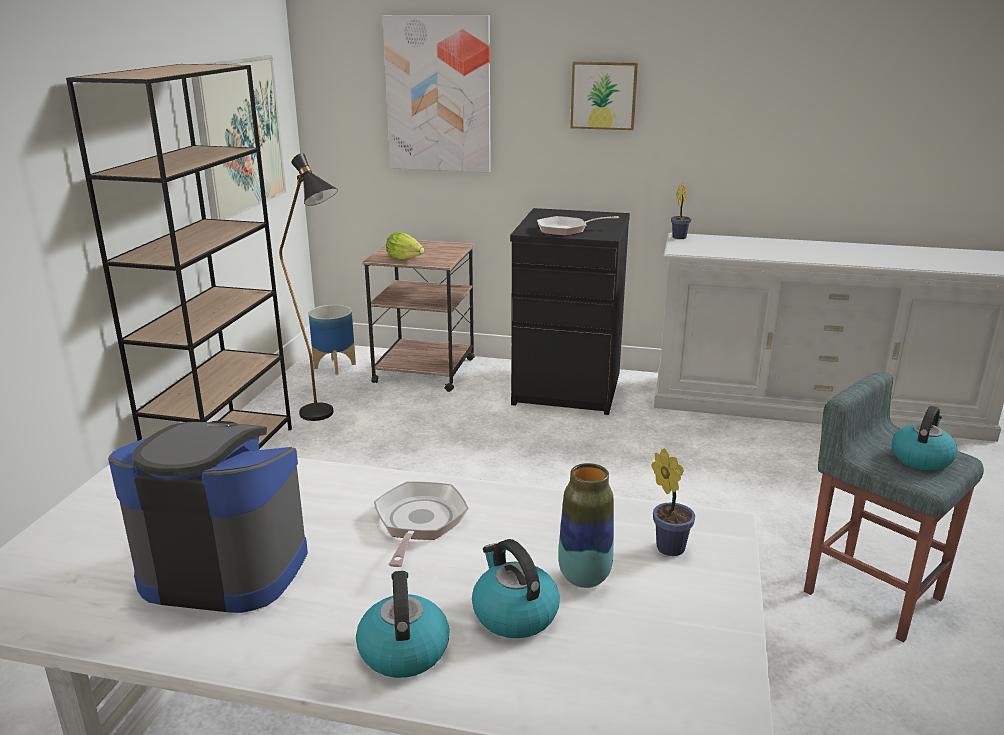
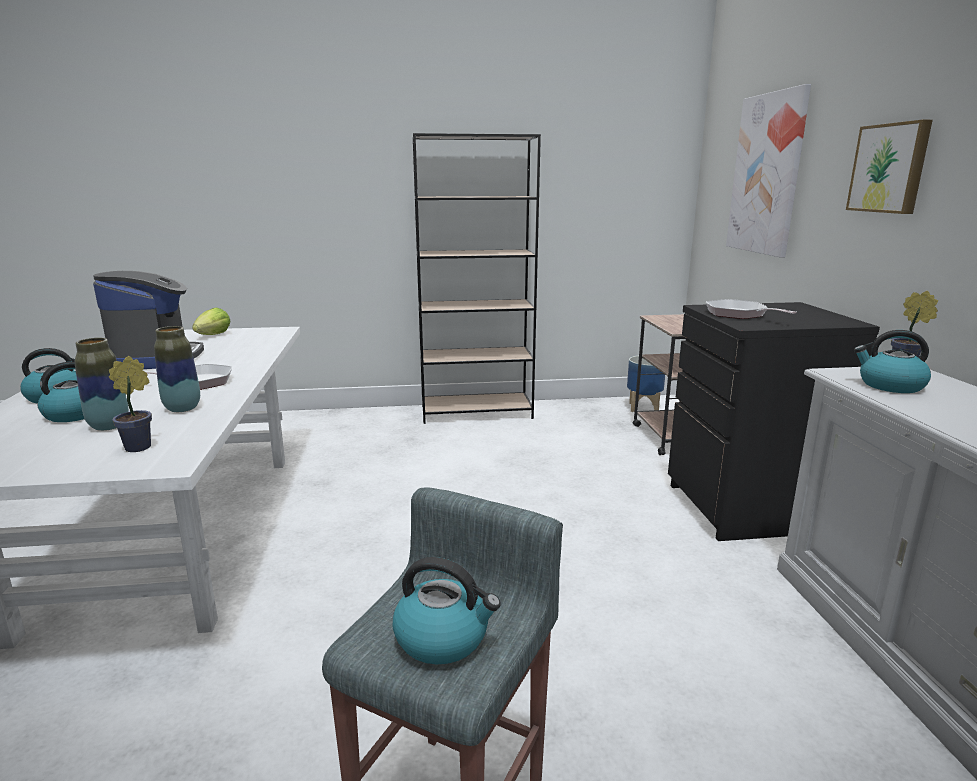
camera: 70 degrees right, 5 degrees down
picture [191,55,286,220] -> none
black floor lamp [279,153,338,421] -> none
lettuce [386,232,424,260] -> lettuce moved to [192,308,230,335]
none -> vase [154,326,200,412]
none -> kettle [854,330,931,393]

